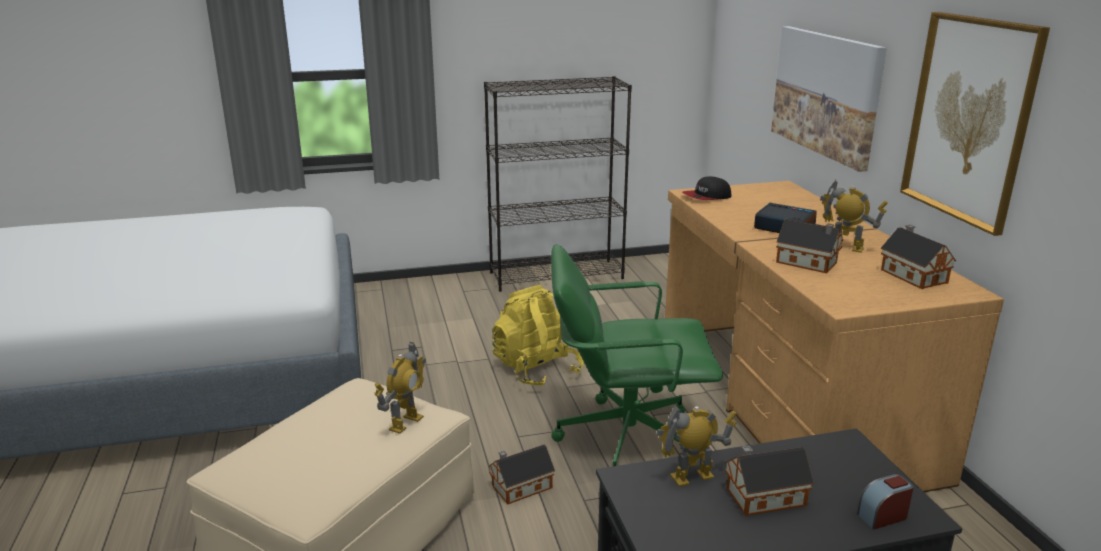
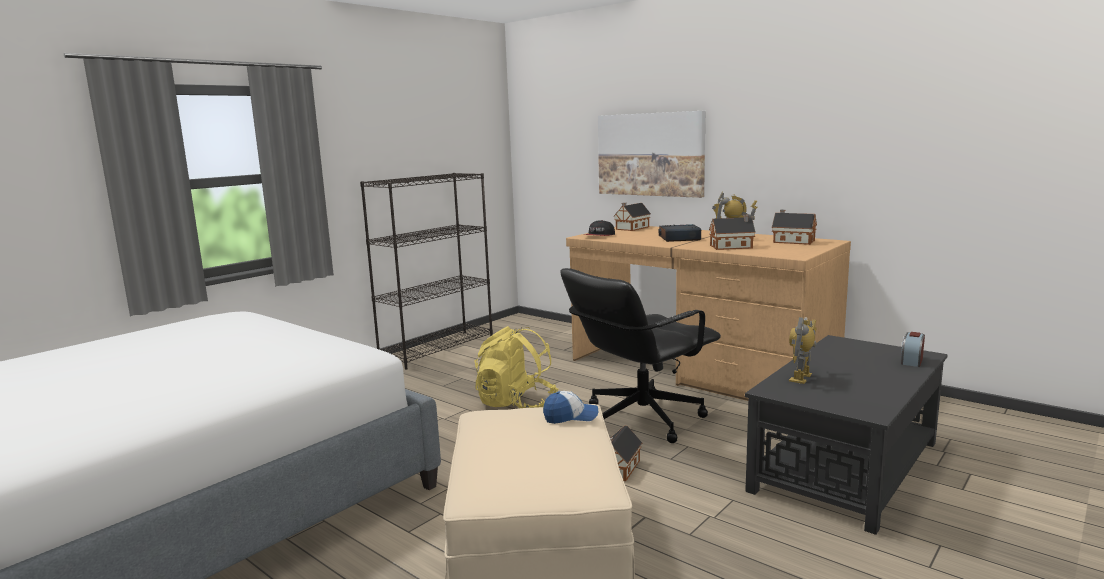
camera: 35 degrees left, 10 degrees down
toy robot [374,342,426,434] -> cap [543,391,598,424]
green office chair [551,244,723,466] -> black office chair [561,268,721,443]
toy house [725,446,814,516] -> toy house moved to [614,203,651,231]
picture [900,12,1050,236] -> none

